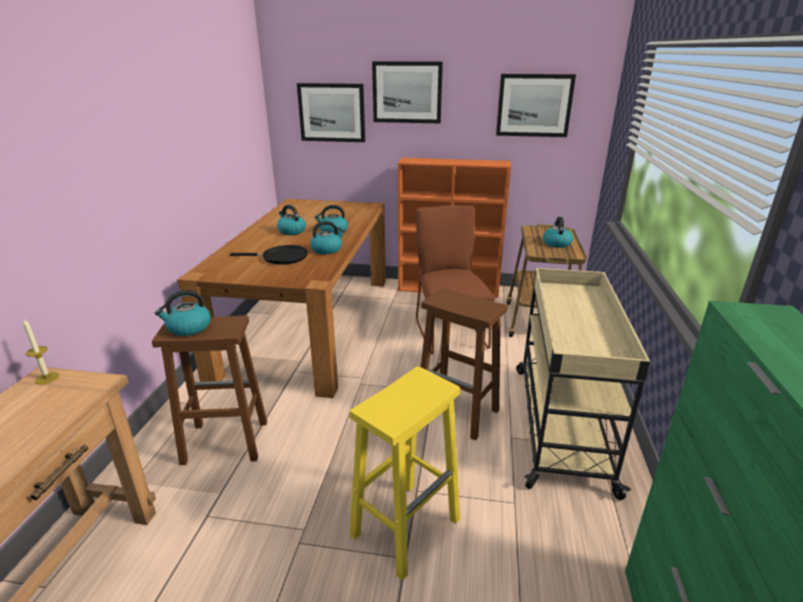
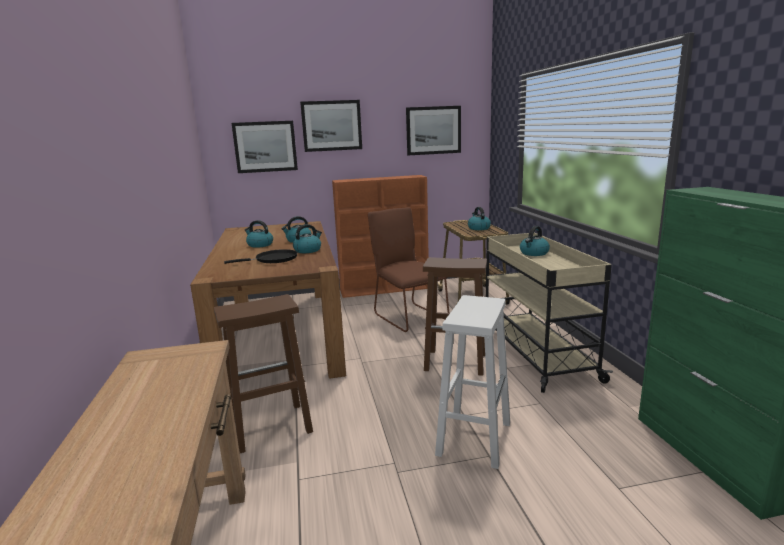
camera: 20 degrees left, 10 degrees down
candle [23,319,59,385] -> none
kettle [154,290,211,336] -> kettle moved to [520,226,550,256]
yellow stool [349,366,460,581] -> white stool [435,295,510,469]

